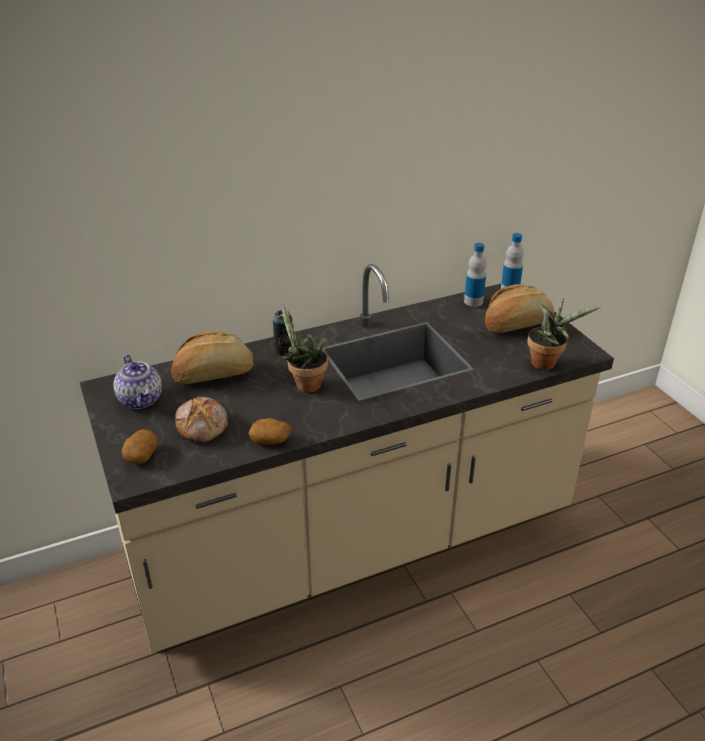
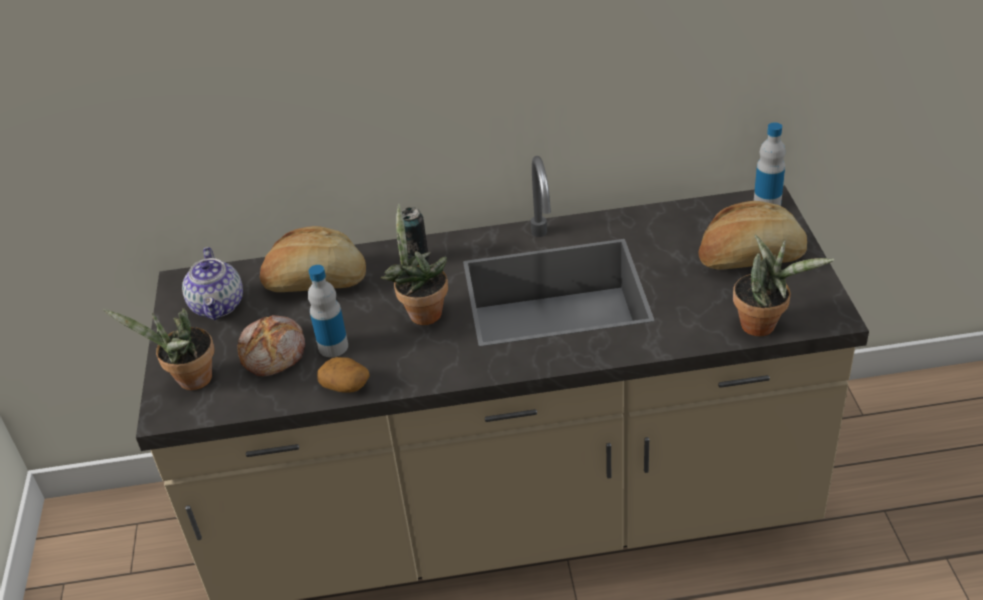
camera: 20 degrees right, 5 degrees up
potato [122,429,158,464] -> potted plant [103,308,215,390]
bottle [464,243,486,307] -> bottle moved to [308,265,348,357]

